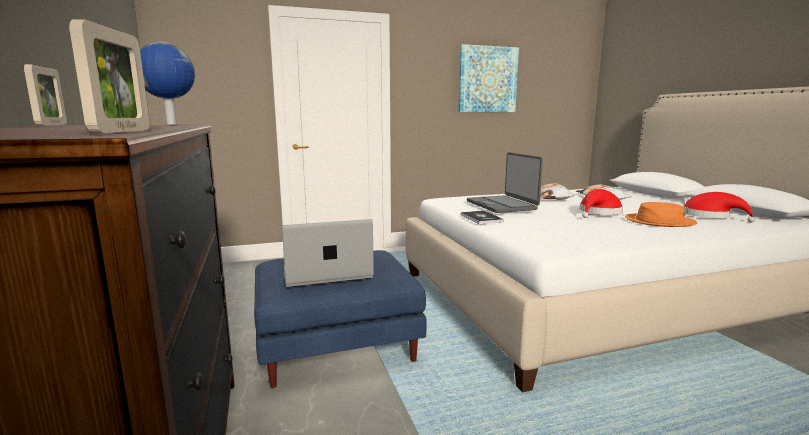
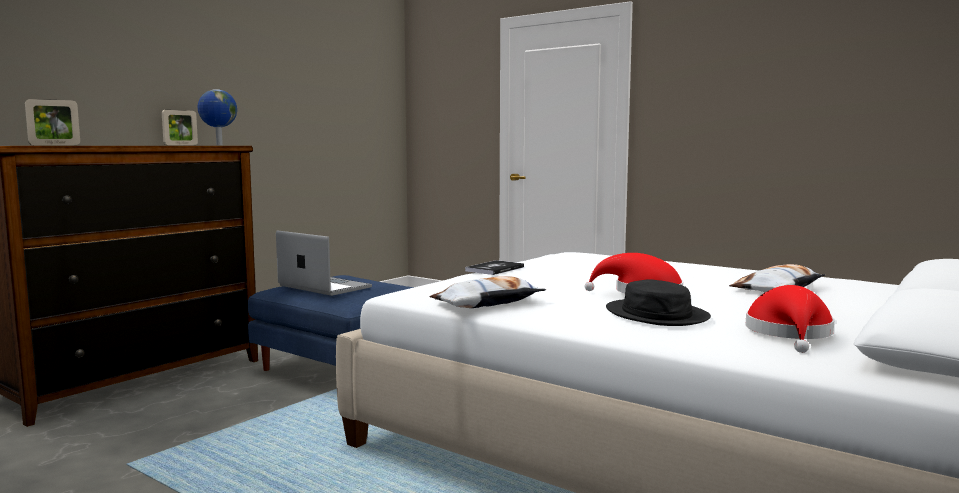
camera: 55 degrees right, 5 degrees down
picture [458,44,519,112] -> none
laptop [467,152,543,213] -> none
pillow [540,183,574,200] -> pillow moved to [429,276,546,308]
orange hat [625,202,697,227] -> black hat [606,279,711,326]

